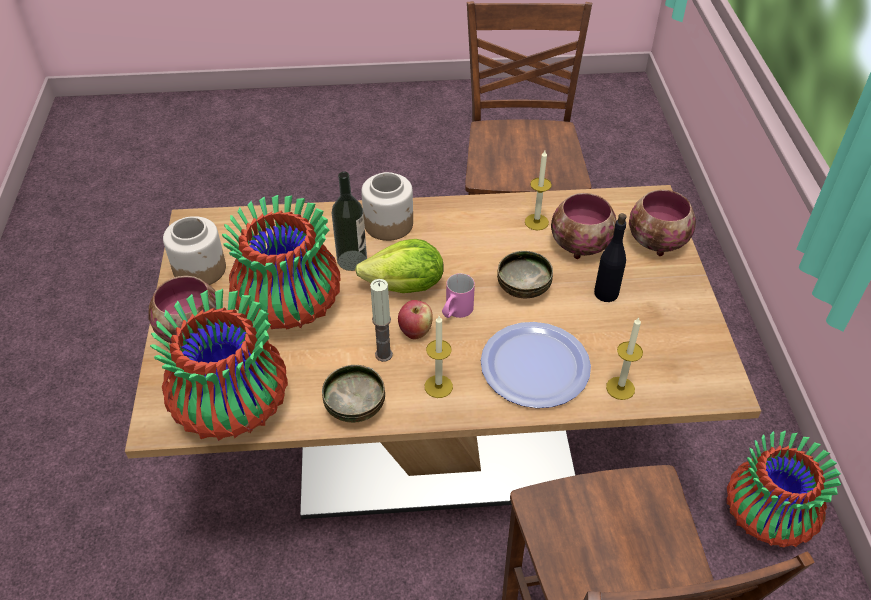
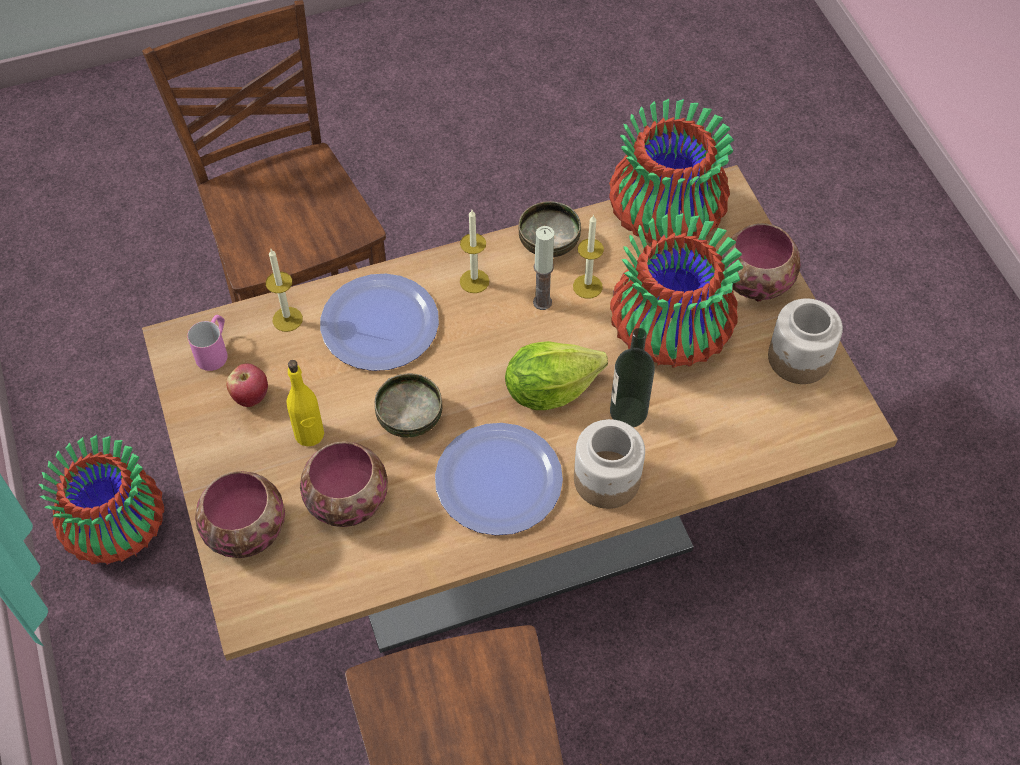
camera: 165 degrees right, 10 degrees up
apple [398,300,433,340] -> apple moved to [226,364,268,407]
pink mug [442,273,475,318] -> pink mug moved to [187,315,228,371]
candle [525,151,552,230] -> candle moved to [573,214,604,299]
black bottle [594,213,626,302] -> yellow bottle [286,360,324,446]
none -> plate [435,423,563,535]

